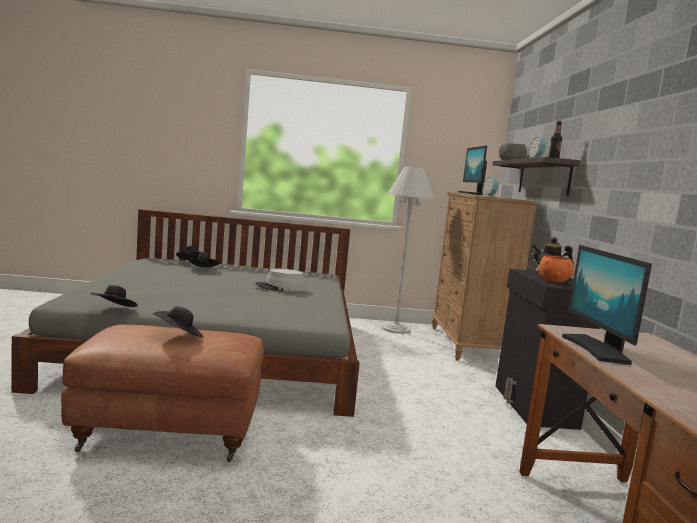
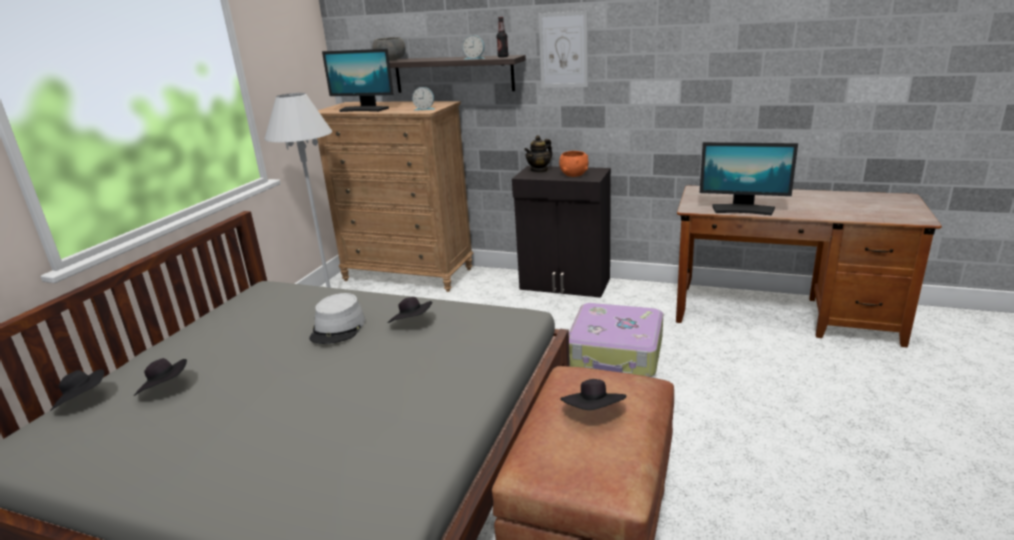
camera: 65 degrees left, 15 degrees up
black hat [90,285,138,307] -> black hat moved to [387,297,433,323]
none -> picture [539,11,588,88]
none -> suitcase [569,303,663,377]

